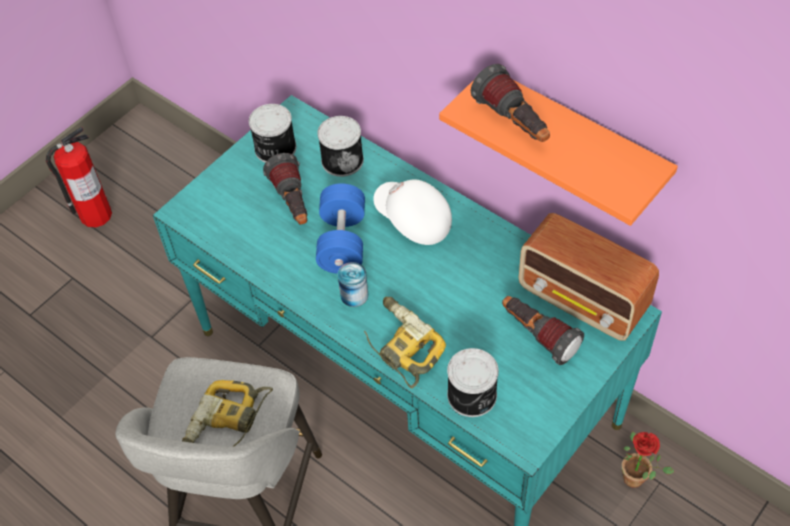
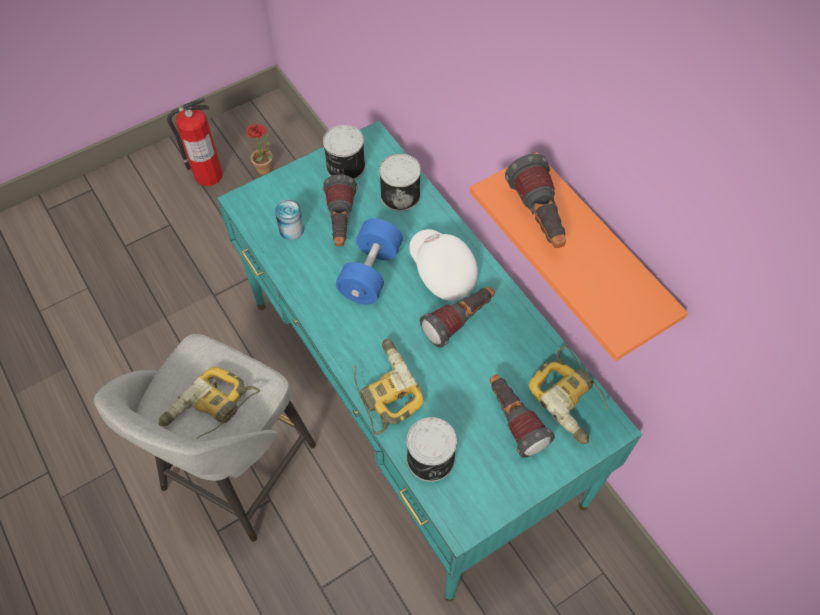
camera: 15 degrees right, 5 degrees up
can [338,262,368,307] -> can moved to [275,200,304,240]
radio [519,213,659,341] -> power drill [529,346,608,444]
potted plant [622,432,674,488] -> potted plant moved to [244,124,273,175]
none -> flashlight [420,287,495,348]

